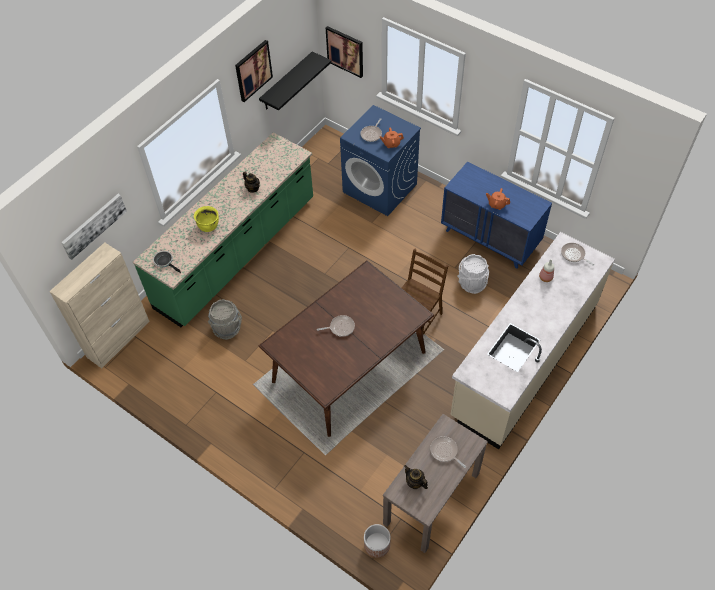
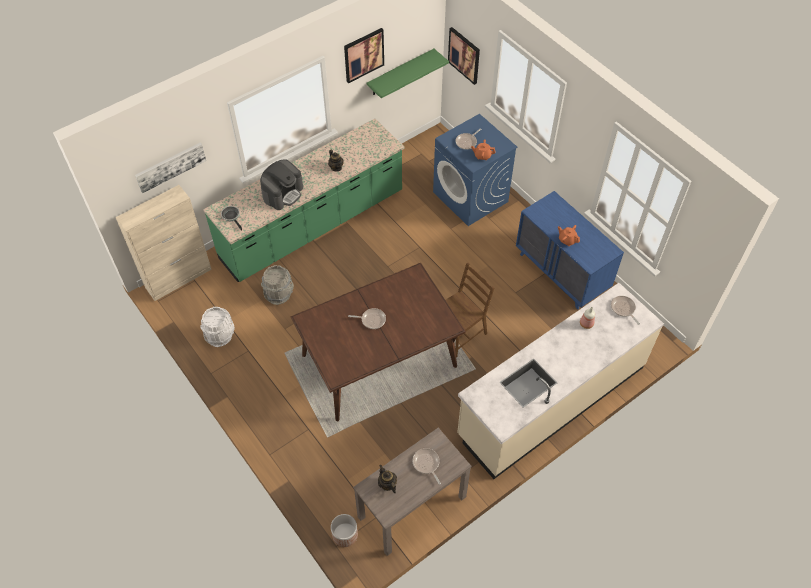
camera: 15 degrees right, 0 degrees up
yellow cooking pot [194,206,219,232] -> coffee machine [260,159,303,210]
black shelf [259,51,331,110] -> green shelf [367,49,449,98]
white bucket [458,254,489,294] -> white bucket moved to [201,307,235,347]

